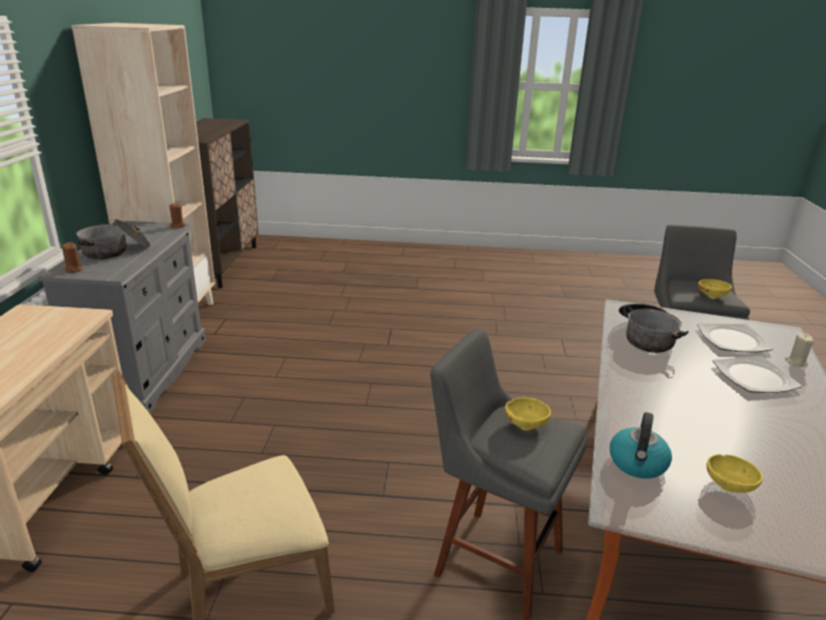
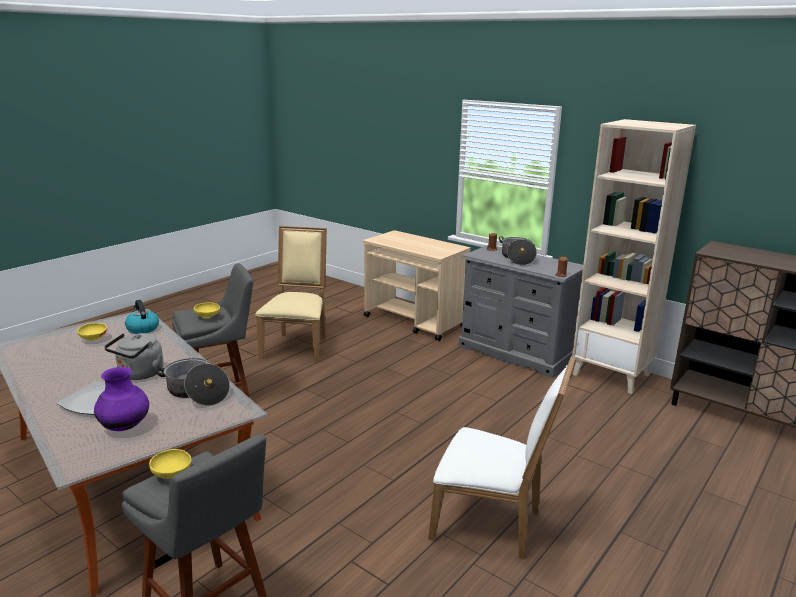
camera: 125 degrees right, 5 degrees down
plate [697,323,773,352] -> purple vase [94,367,149,431]
beige candle [785,333,814,367] -> none
none -> grey kettle [104,333,163,380]
none -> white chair [428,356,576,559]

